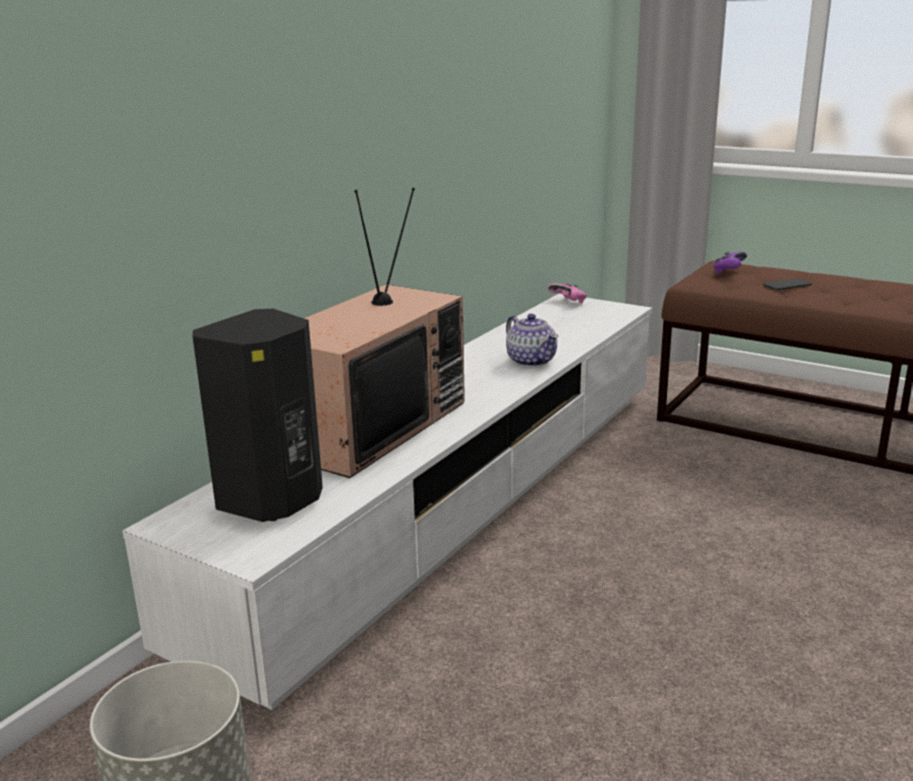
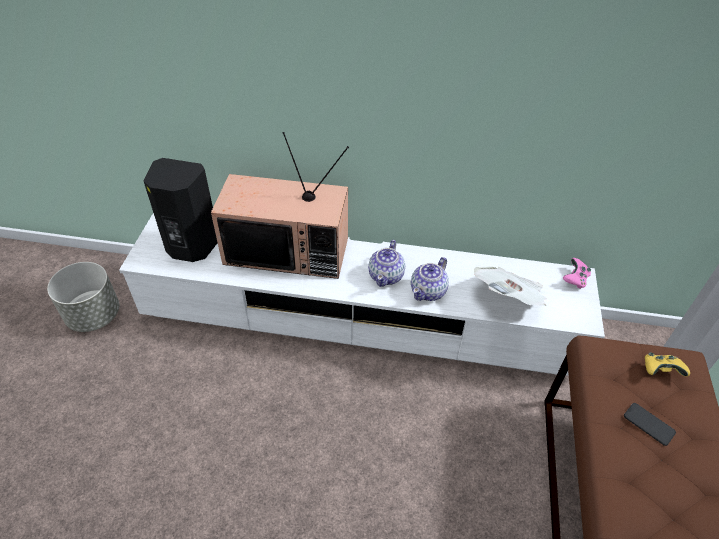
camera: 65 degrees right, 25 degrees up
purple game controller [713,251,747,274] -> yellow game controller [645,353,690,377]
none -> teapot [368,240,405,287]
none -> newspaper [474,266,547,306]

